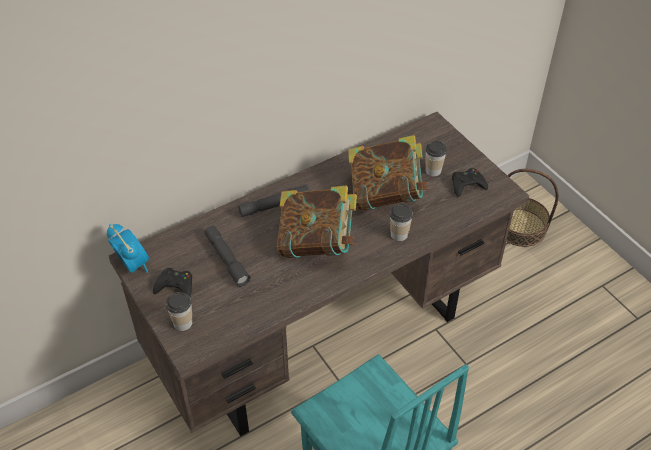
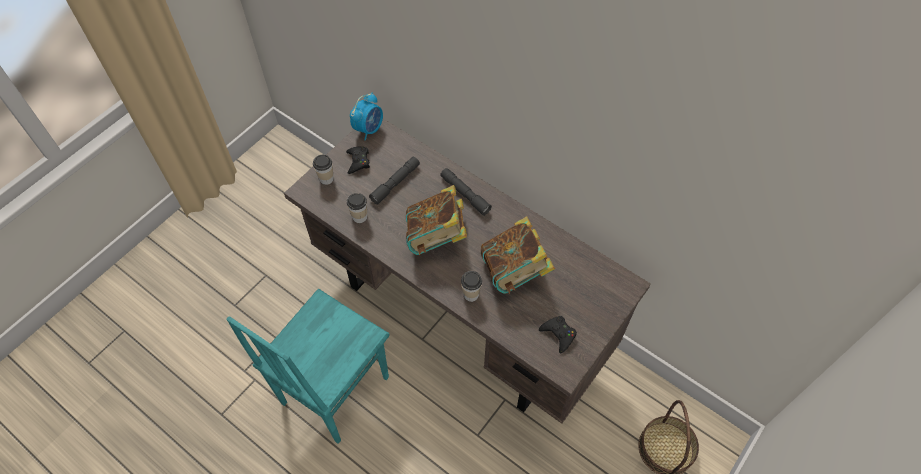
camera: 70 degrees right, 10 degrees up
cup [425,141,447,176] -> cup moved to [347,193,367,223]

